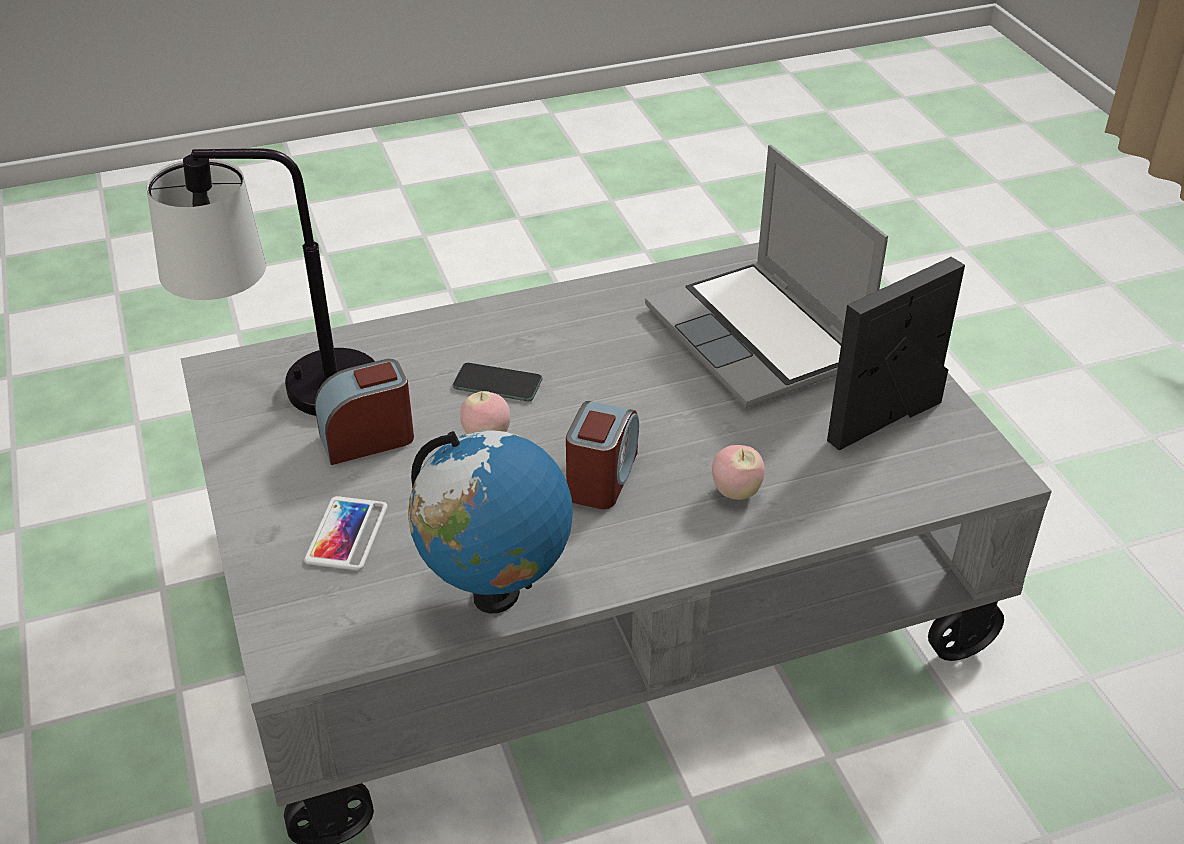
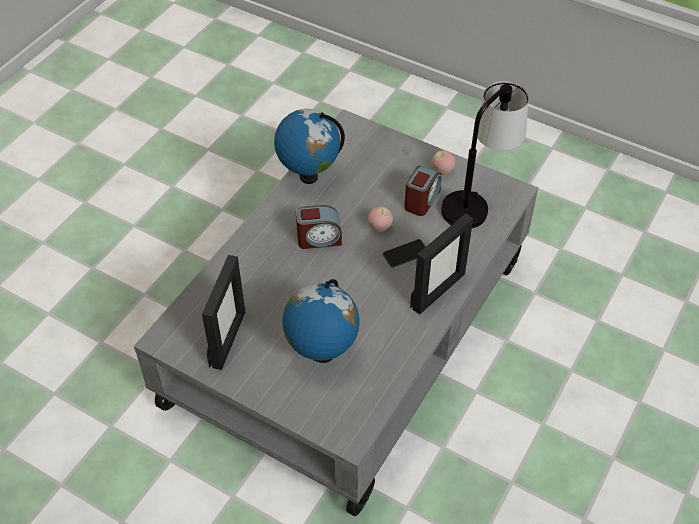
camera: 140 degrees right, 10 degrees up
phone [304,496,388,570] -> none
alarm clock [566,401,639,509] -> alarm clock turned 75 degrees counterclockwise [296,205,342,249]
laptop [645,145,888,408] -> globe [282,279,360,363]
apple [712,445,765,500] -> apple moved to [432,150,455,175]
none -> picture frame [410,213,473,315]

